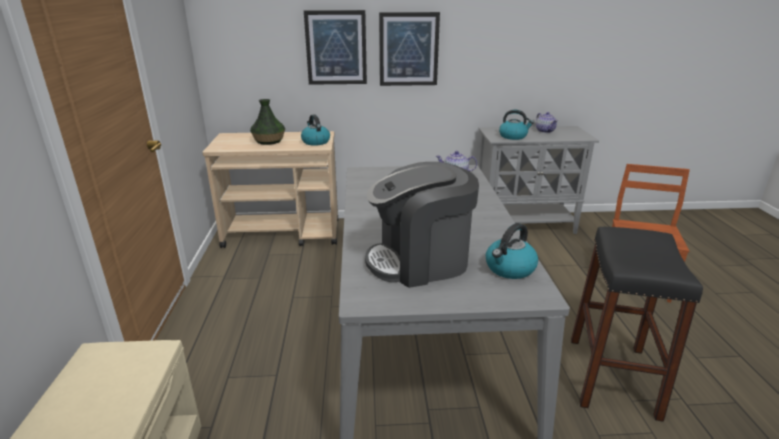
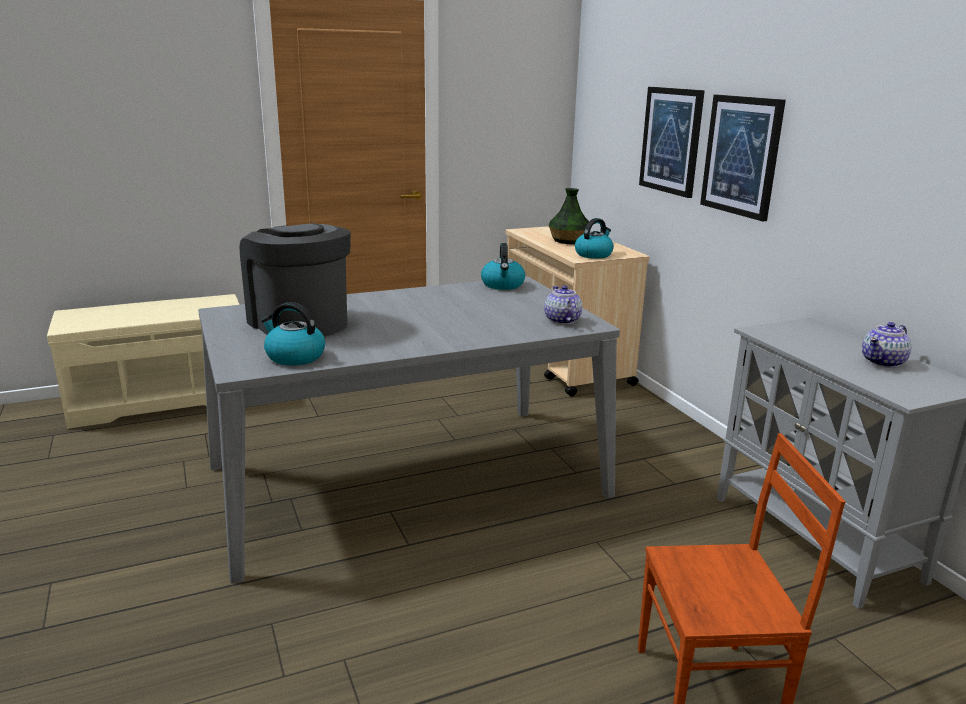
camera: 70 degrees right, 5 degrees down
kettle [499,110,534,140] -> kettle moved to [481,243,525,290]
black stool [571,227,703,422] -> none

